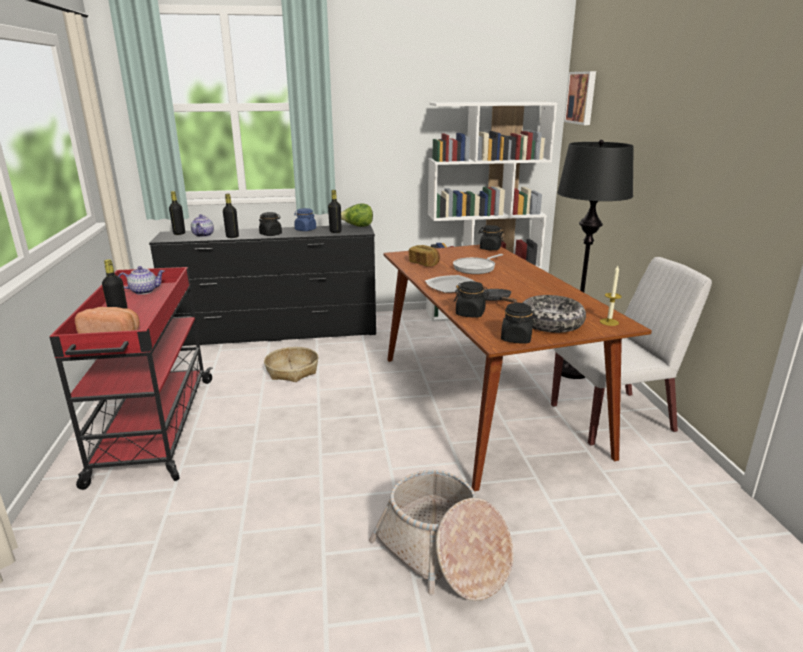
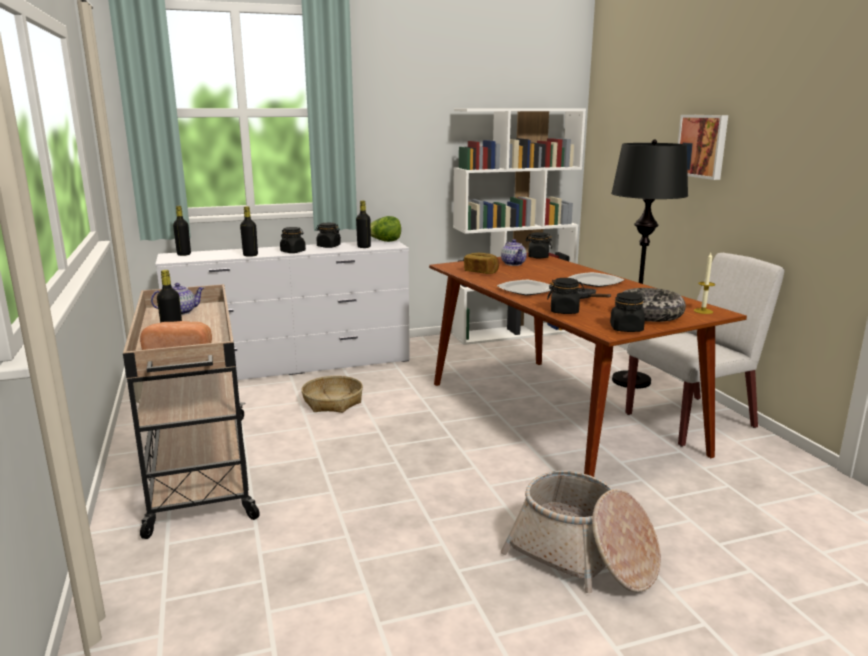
camera: 10 degrees left, 5 degrees down
red cart [49,267,213,490] -> beige cart [123,284,260,539]
black dresser [149,225,376,346] -> white dresser [155,240,410,380]
teapot [191,214,214,237] -> teapot moved to [501,239,527,266]
blue jar [294,208,316,231] -> black jar [316,223,341,248]
frying pan [453,254,503,274] -> none
picture [564,71,596,125] -> picture moved to [678,115,728,180]
none -> plate [567,272,625,287]

